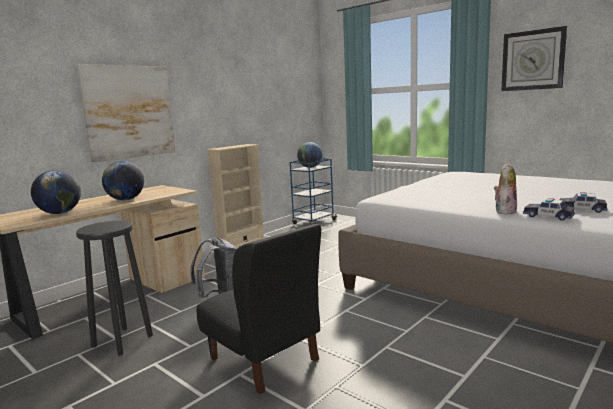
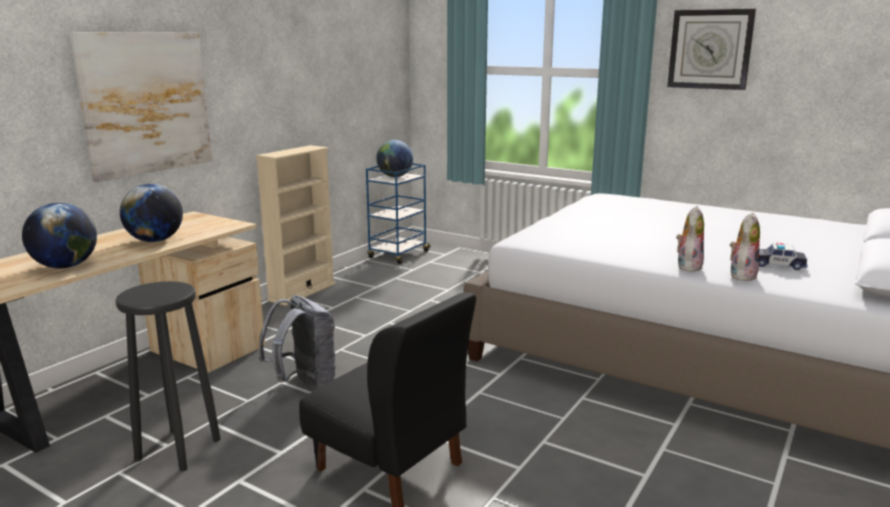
camera: 10 degrees left, 5 degrees up
toy car [523,198,575,221] -> plush toy [730,212,760,281]

